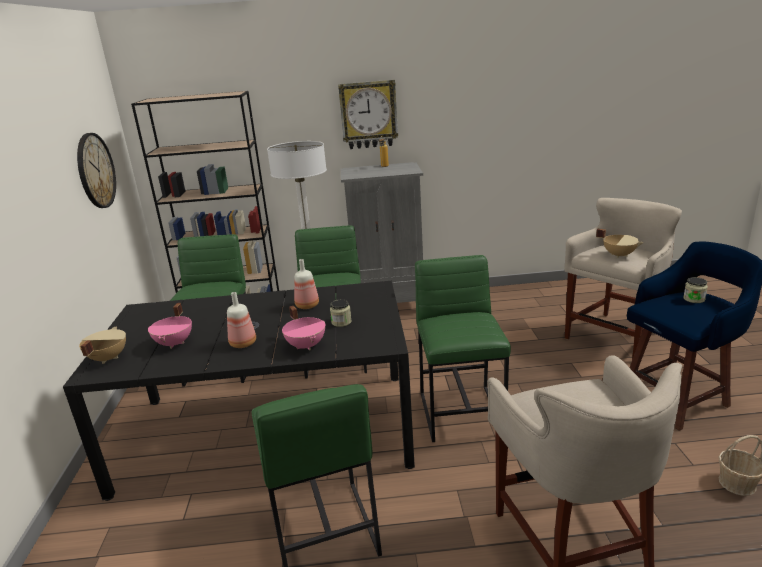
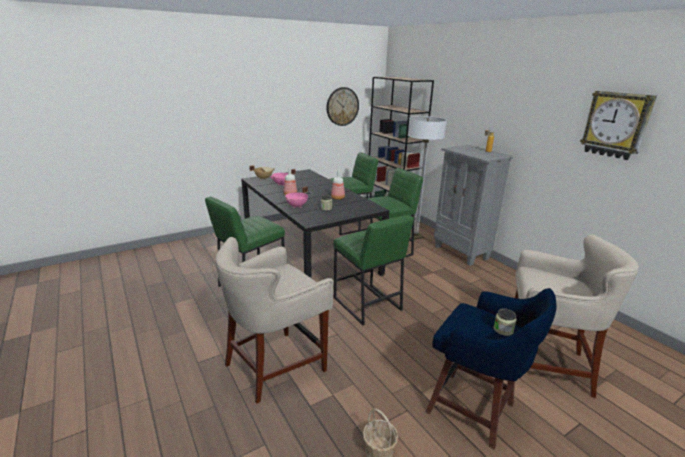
camera: 60 degrees right, 0 degrees up
wall clock [338,80,398,149] -> wall clock moved to [580,91,657,160]
green chair [415,255,511,442] -> green chair turned 90 degrees clockwise [333,215,414,325]
beige cooking pot [596,229,643,258] -> none

